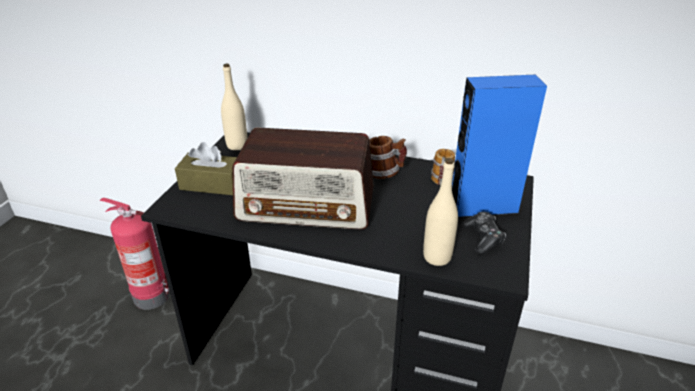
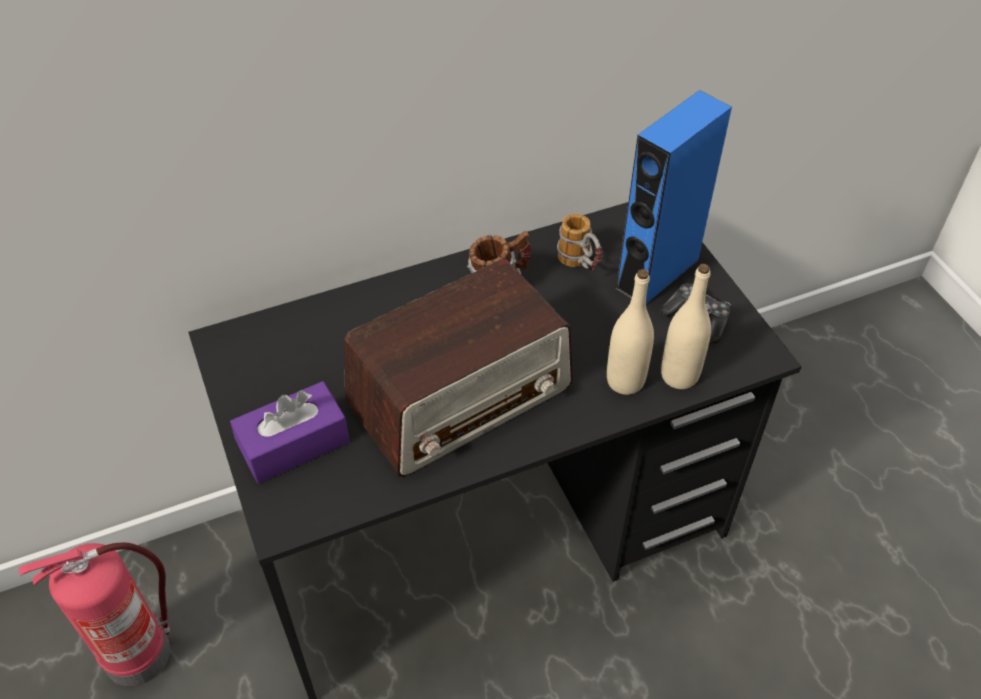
camera: 40 degrees left, 15 degrees up
brown tissue box [175,142,237,195] -> purple tissue box [230,381,350,484]
beige bottle [221,64,247,150] -> beige bottle moved to [607,269,654,395]

